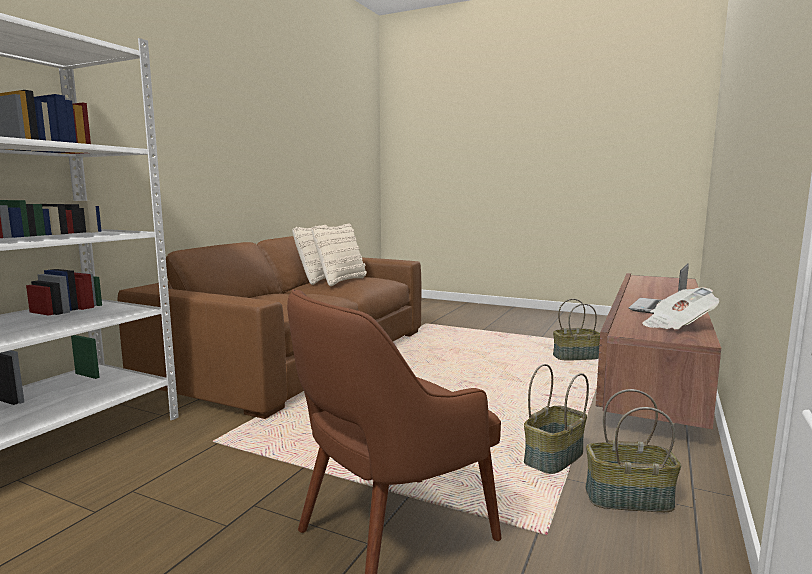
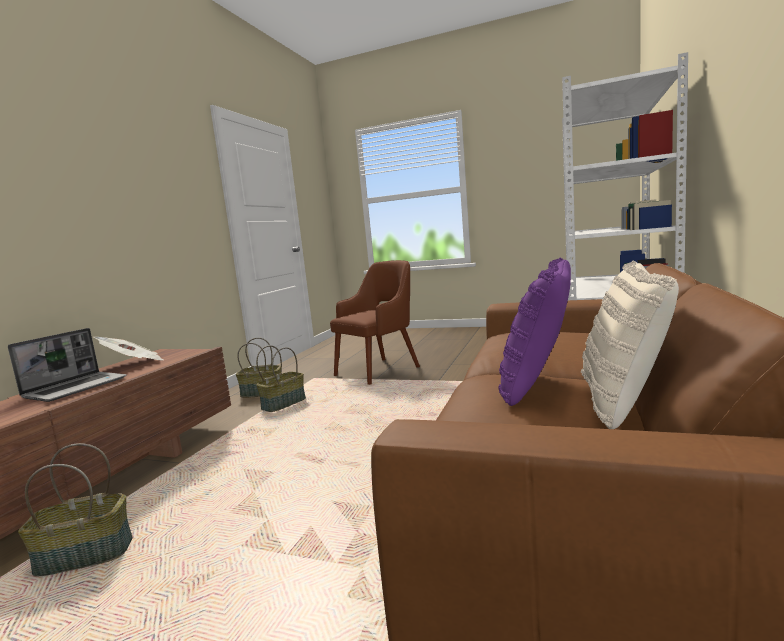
camera: 175 degrees right, 0 degrees up
beige pillow [311,223,367,286] -> purple pillow [498,257,571,406]

